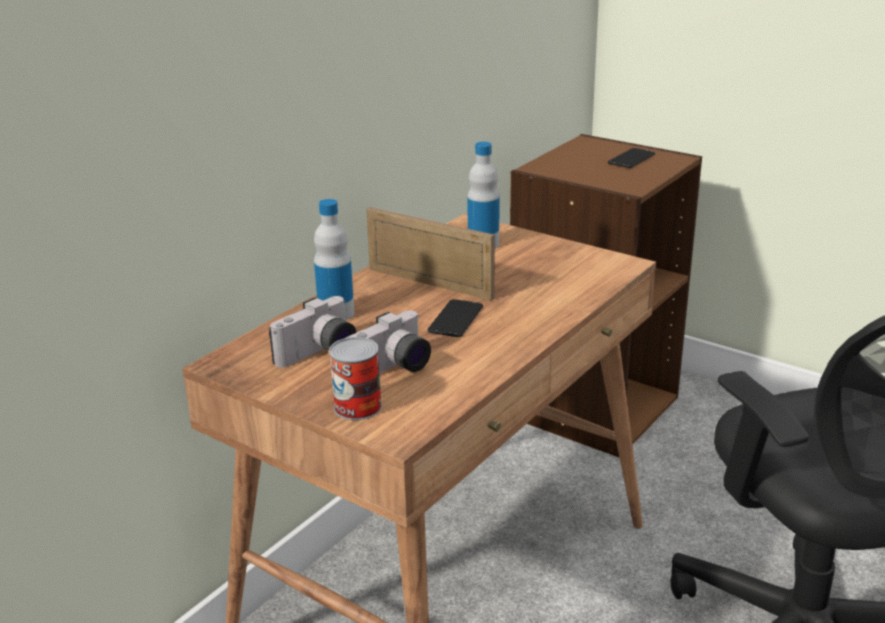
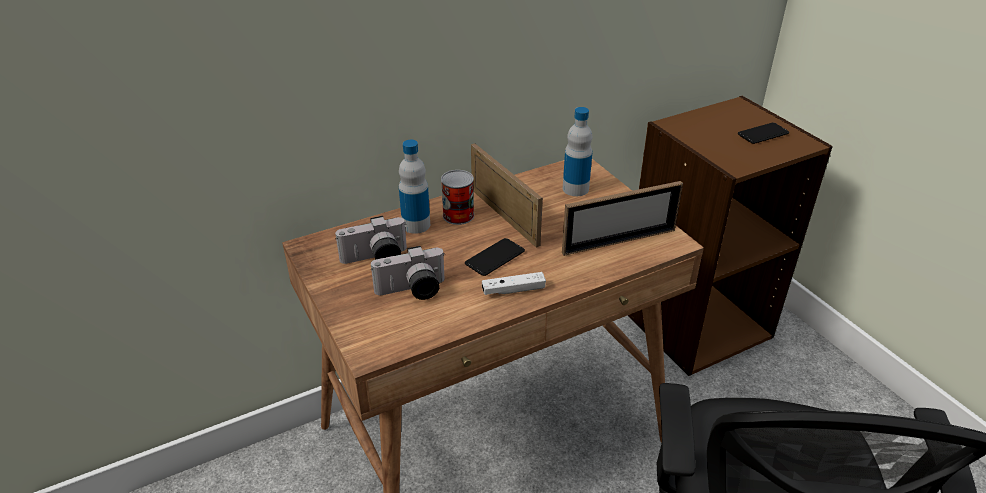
camera: 25 degrees right, 10 degrees up
can [329,337,382,420] -> can moved to [441,170,474,225]
none -> white game controller [482,272,546,295]
none -> picture frame [562,181,683,256]

